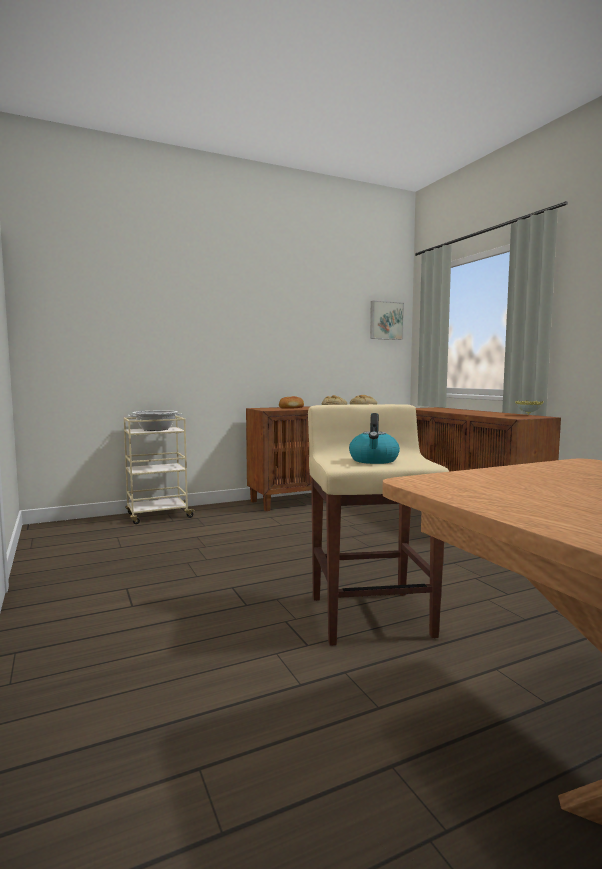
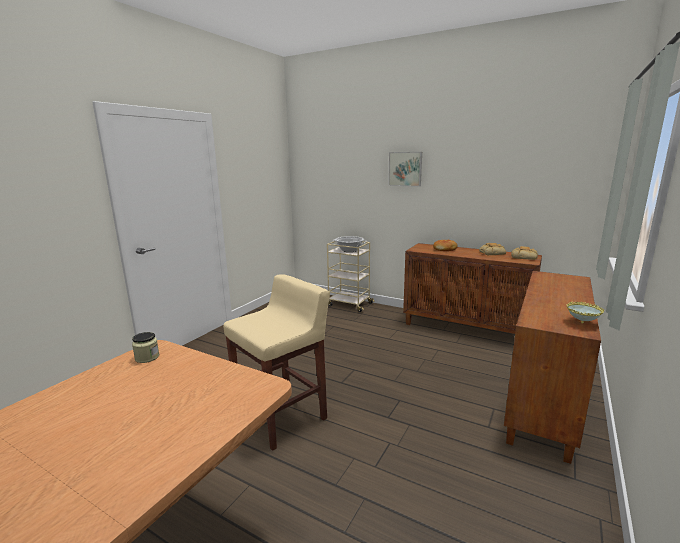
camera: 55 degrees right, 10 degrees up
kettle [349,413,400,464] -> none
picture [370,301,404,340] -> picture moved to [388,152,422,187]
none -> jar [132,332,159,363]

